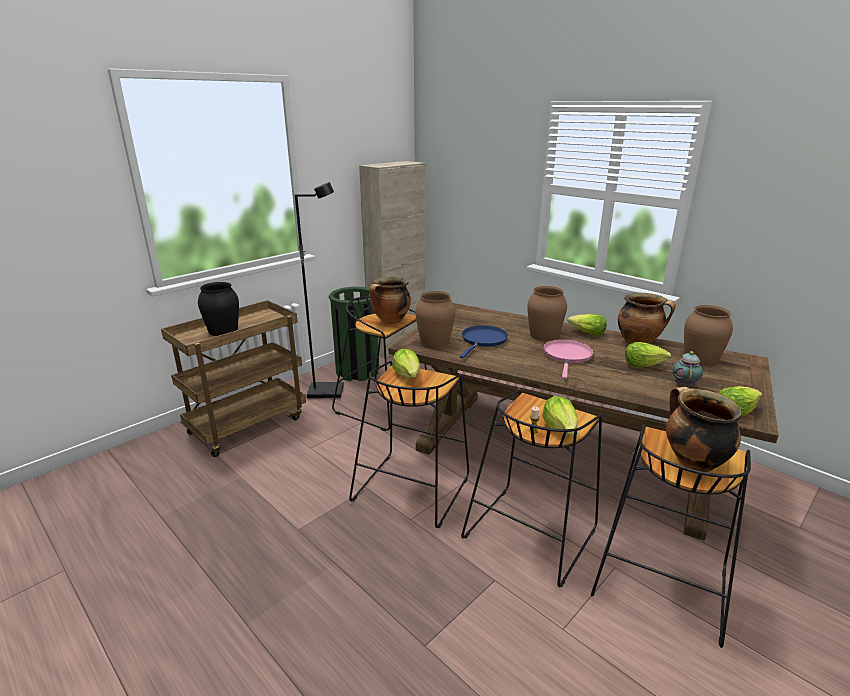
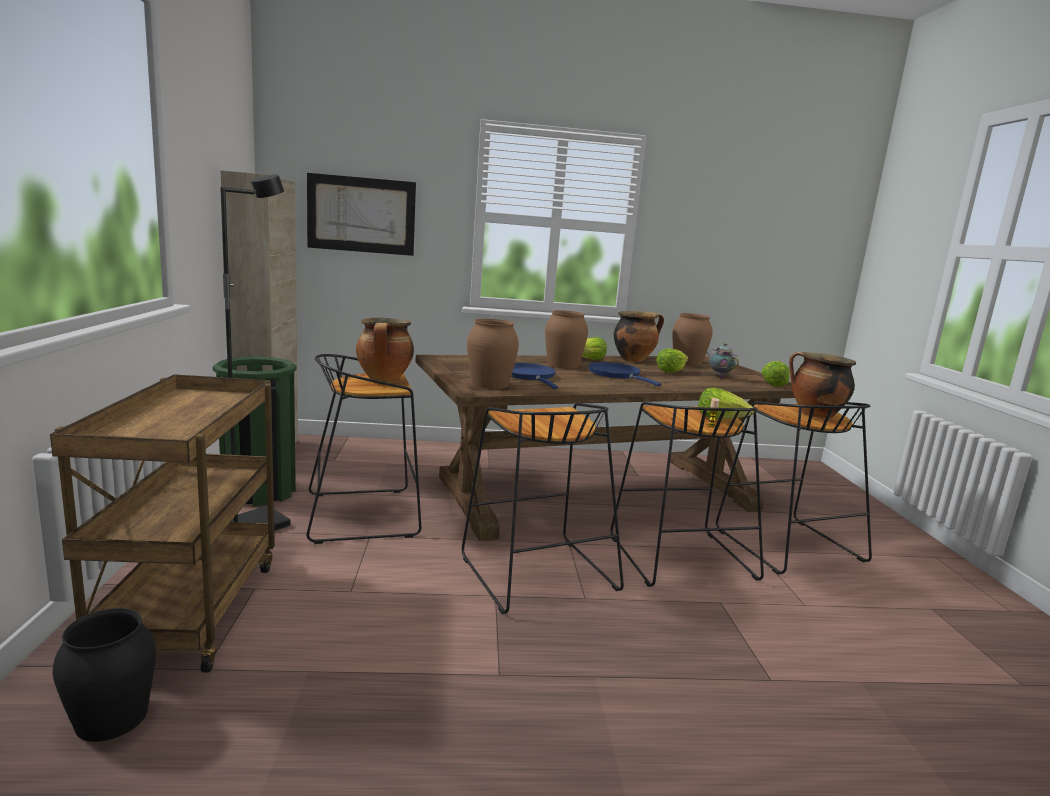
camera: 50 degrees left, 10 degrees down
black vase [198,282,239,336] -> black vase moved to [53,608,156,742]
lettuce [392,349,420,378] -> none
pink frying pan [543,339,594,379] -> blue frying pan [588,362,661,386]
none -> picture [307,173,416,256]

